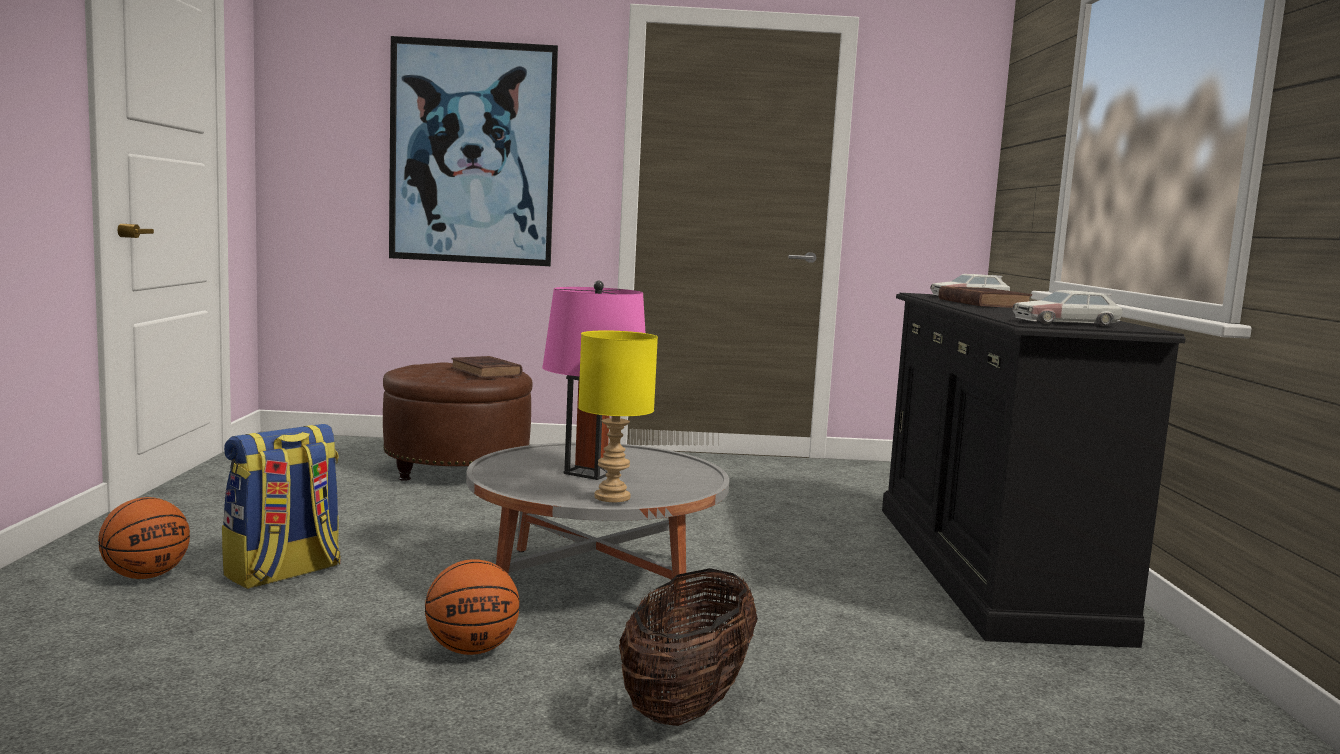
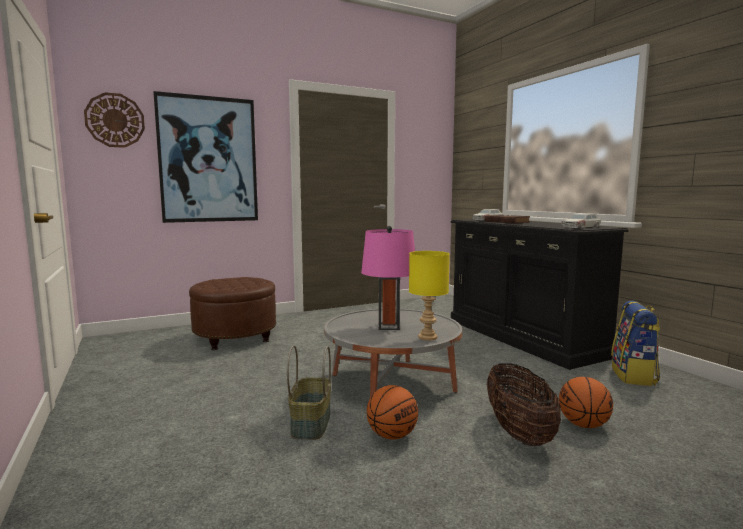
camera: 25 degrees left, 0 degrees up
basketball [98,497,190,579] -> basketball moved to [559,377,613,428]
backpack [222,424,341,589] -> backpack moved to [611,301,660,386]
brown book [451,356,522,378] -> none
none -> wall clock [84,92,145,148]
none -> basket [287,345,331,440]

